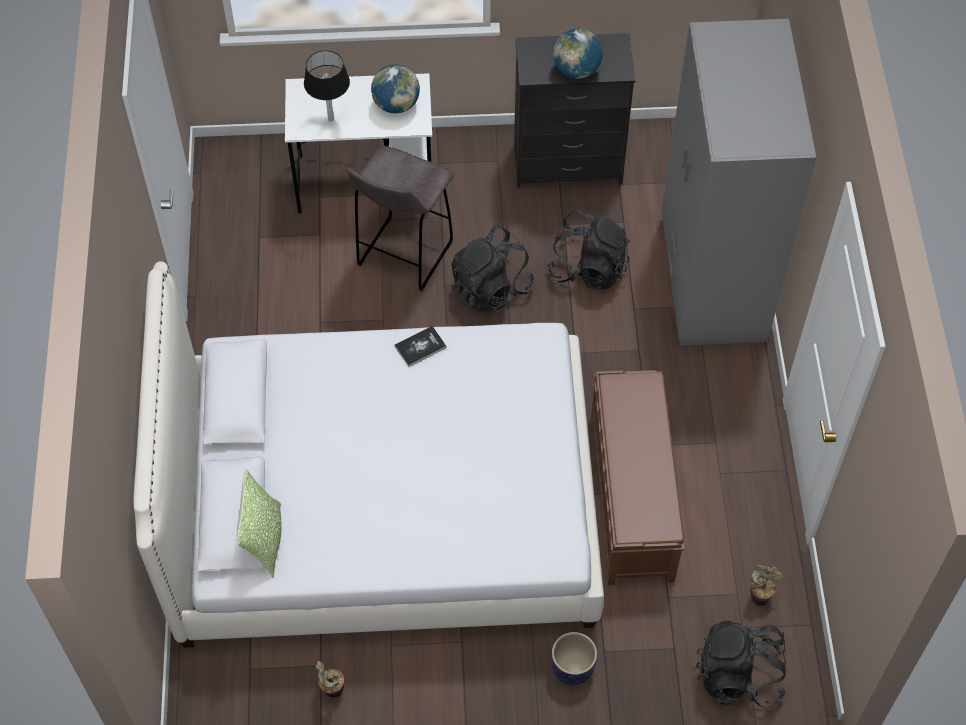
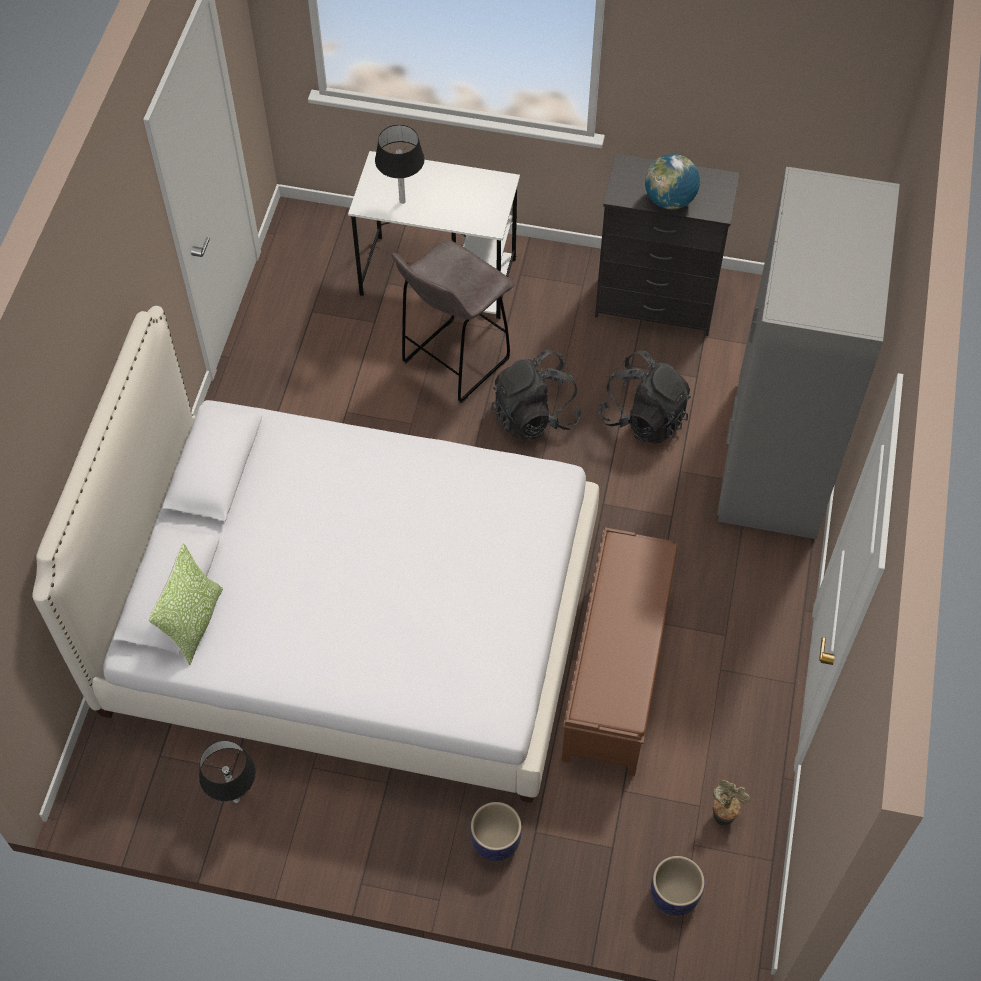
camera: 15 degrees right, 0 degrees up
potted plant [316,661,344,697] -> black table lamp [199,740,256,803]
globe [371,64,420,113] -> none
book [394,326,447,367] -> none
black backpack [696,621,786,708] -> planter [651,856,705,916]

